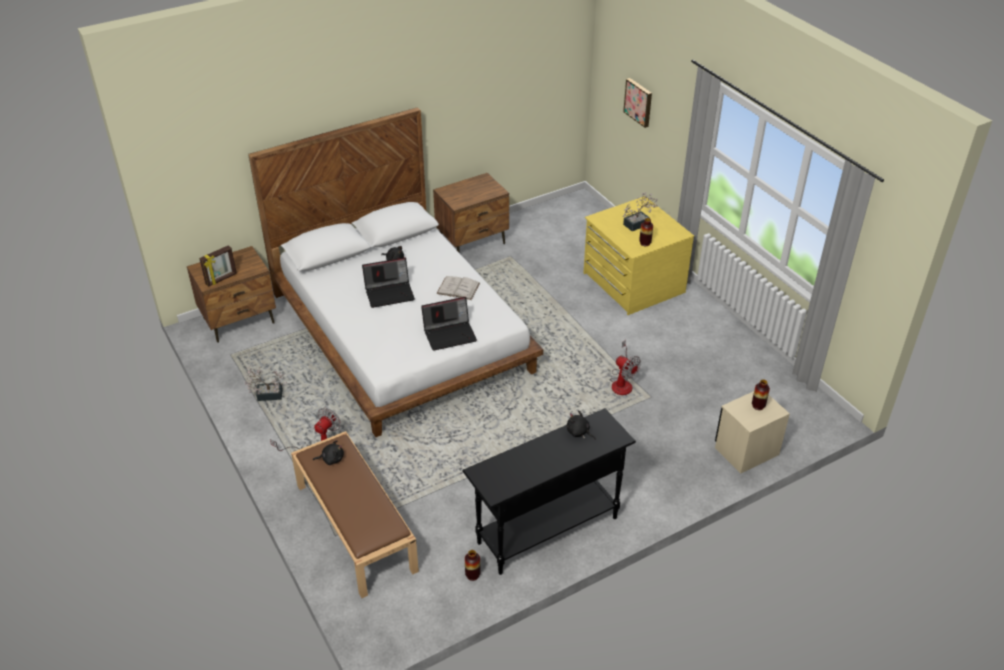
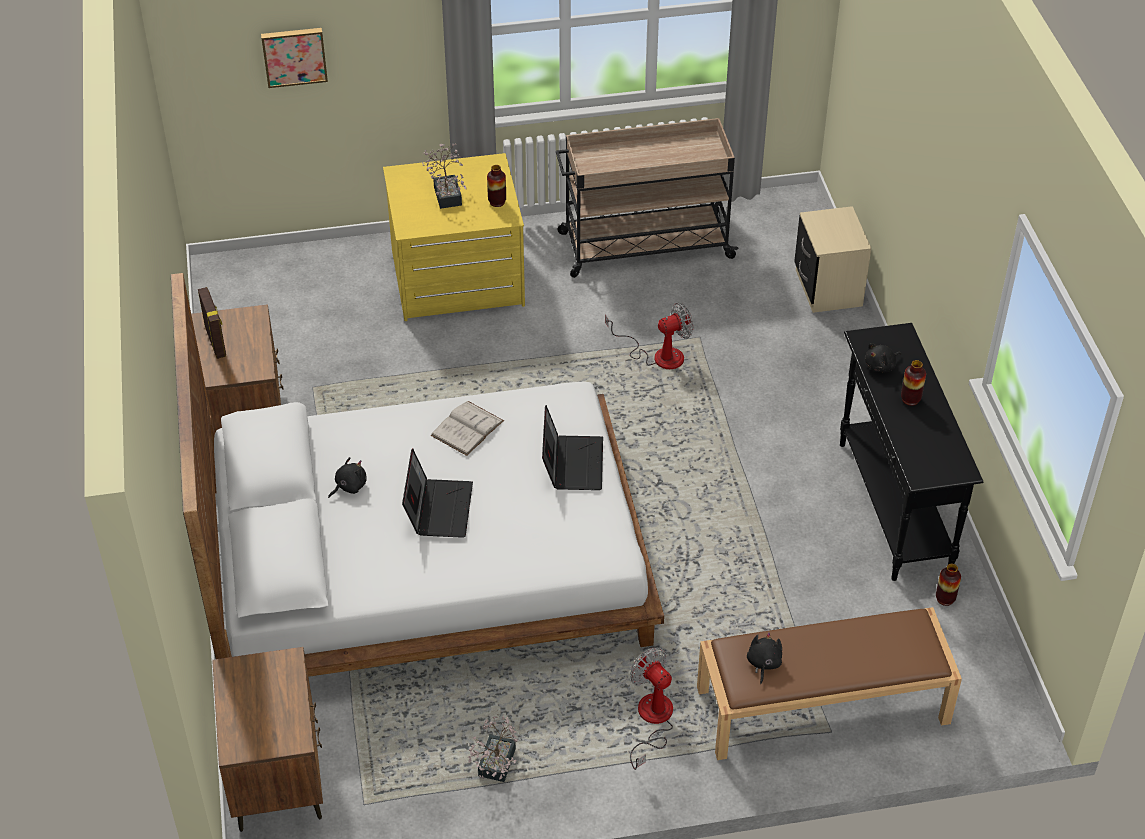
camera: 70 degrees left, 5 degrees up
picture frame [199,245,237,287] -> picture frame moved to [198,287,226,359]
vase [752,379,770,410] -> vase moved to [901,360,926,406]
none -> beige cart [556,118,739,278]

